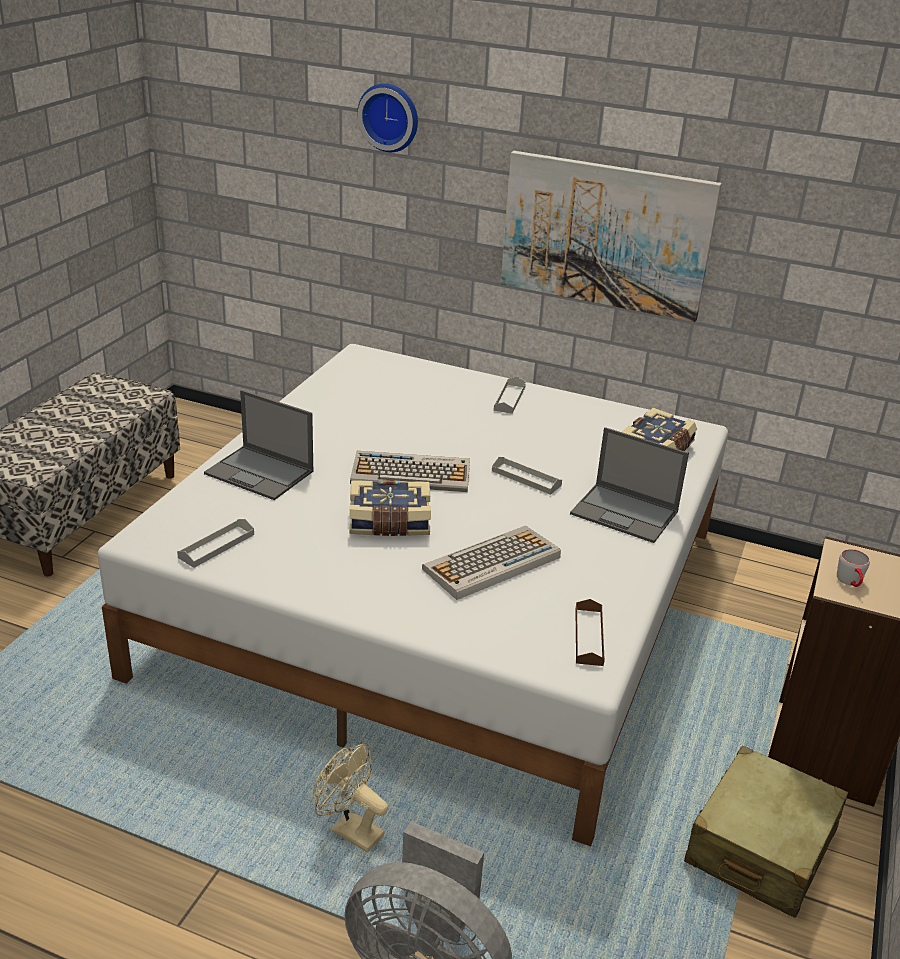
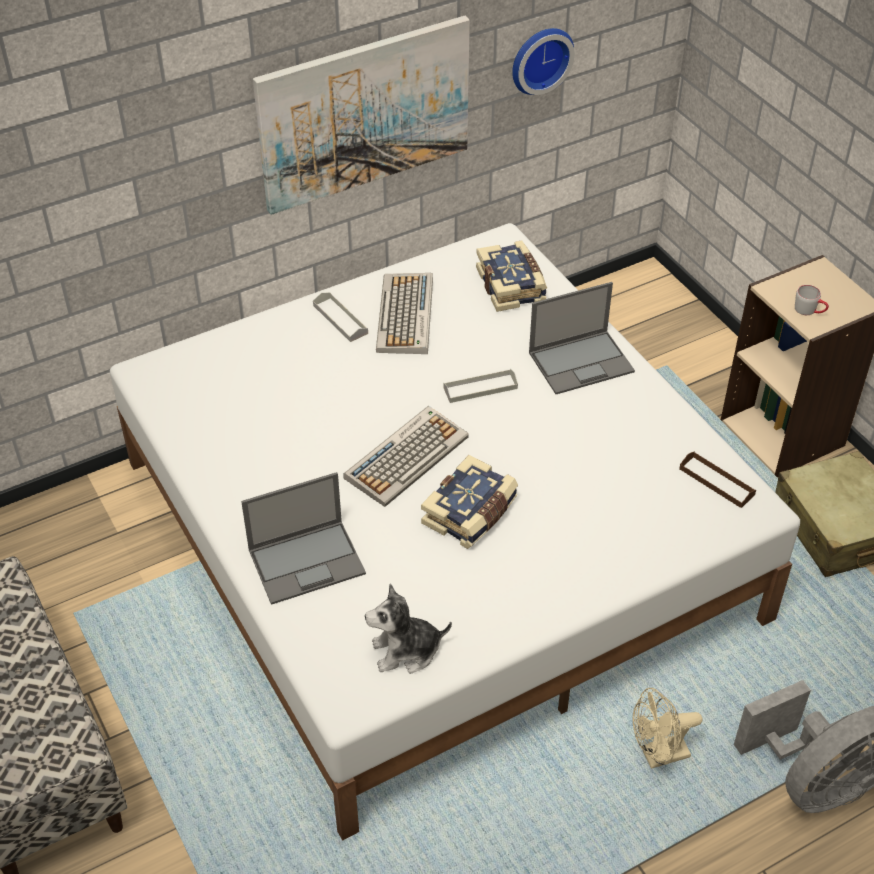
camera: 50 degrees left, 15 degrees up
grey tray [177,519,254,568] -> plush toy [365,584,452,674]
wall clock [357,83,418,152] -> wall clock moved to [512,28,575,95]
keyboard [422,525,561,600] -> keyboard moved to [376,273,433,354]

